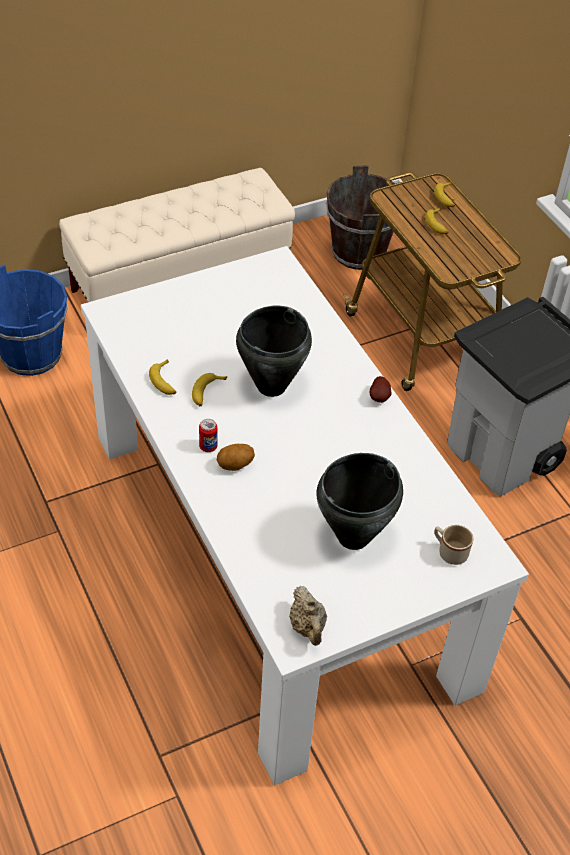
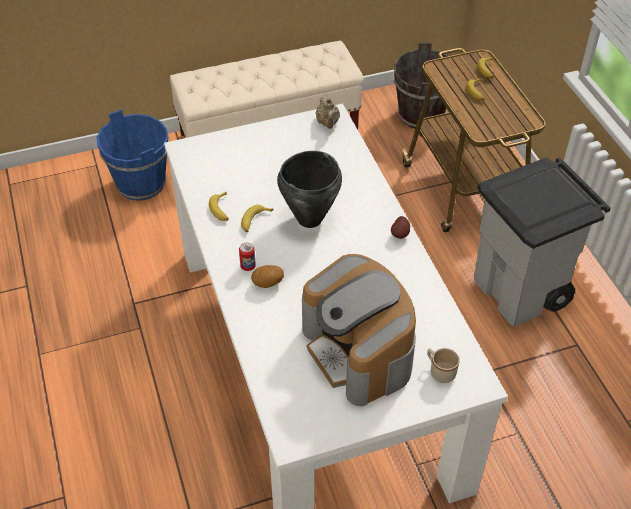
camera: 10 degrees right, 0 degrees up
beige teapot [289,586,327,646] -> beige teapot moved to [316,96,340,129]
black cooking pot [316,453,403,550] -> coffee machine [302,254,416,406]

